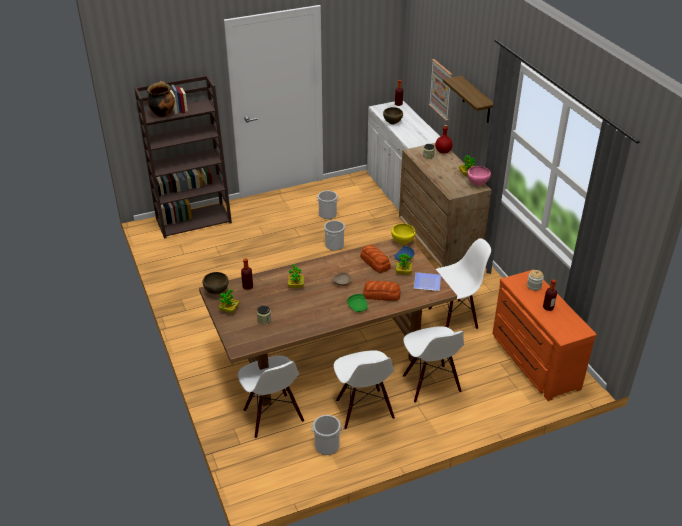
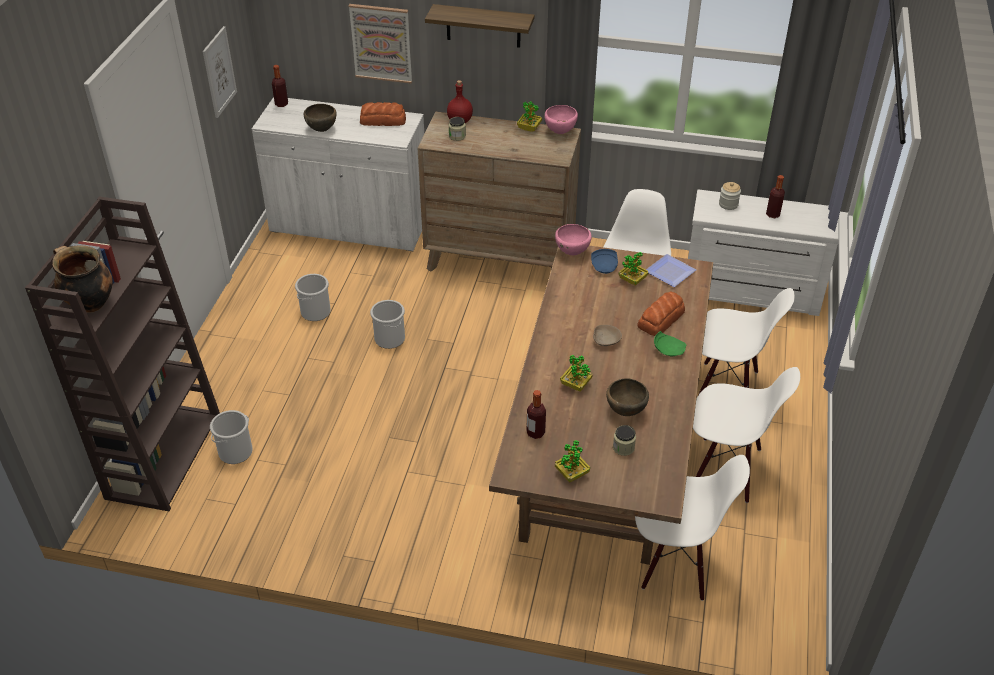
camera: 55 degrees left, 5 degrees up
brown bowl [203,272,229,294] -> brown bowl moved to [606,379,649,416]
bucket [311,415,343,455] -> bucket moved to [210,410,253,464]
bread [360,245,391,273] -> bread moved to [360,102,406,126]
yellow bowl [391,223,416,245] -> pink bowl [555,224,592,255]
orange dresser [492,269,597,401] -> white dresser [688,189,839,316]
none -> picture [203,26,237,118]

